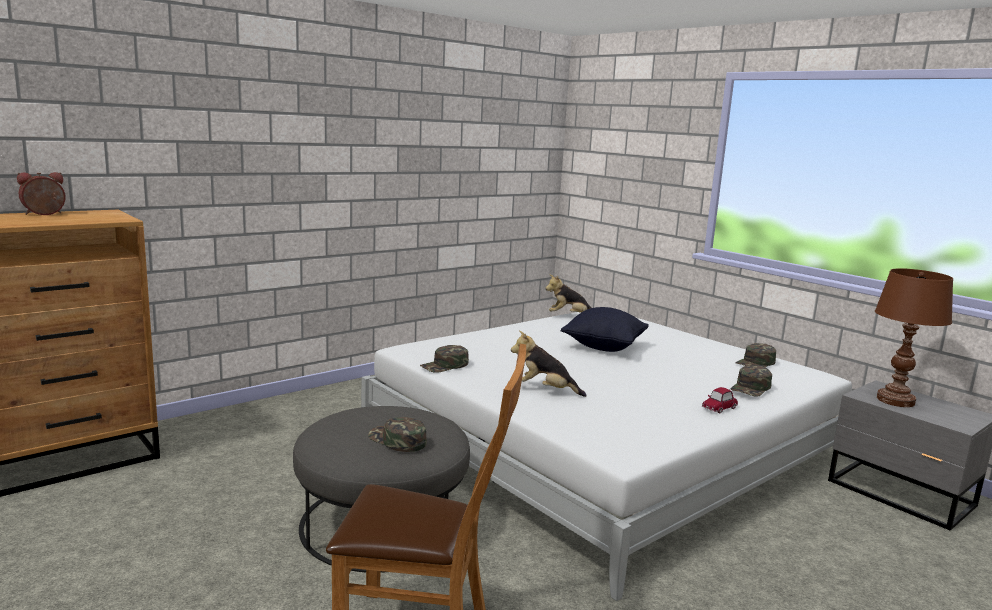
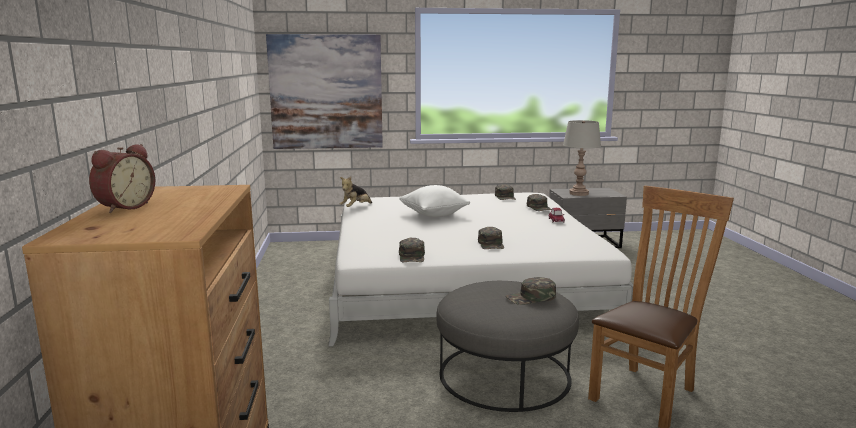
camera: 55 degrees left, 0 degrees up
alarm clock [17,172,66,215] -> alarm clock turned 150 degrees counterclockwise [89,144,155,213]
plush toy [511,330,587,397] -> green cap [478,227,504,249]
black pillow [560,307,649,352] -> white pillow [399,185,470,217]
brown table lamp [875,268,953,407] -> grey table lamp [563,120,601,196]
none -> picture [266,34,383,149]

